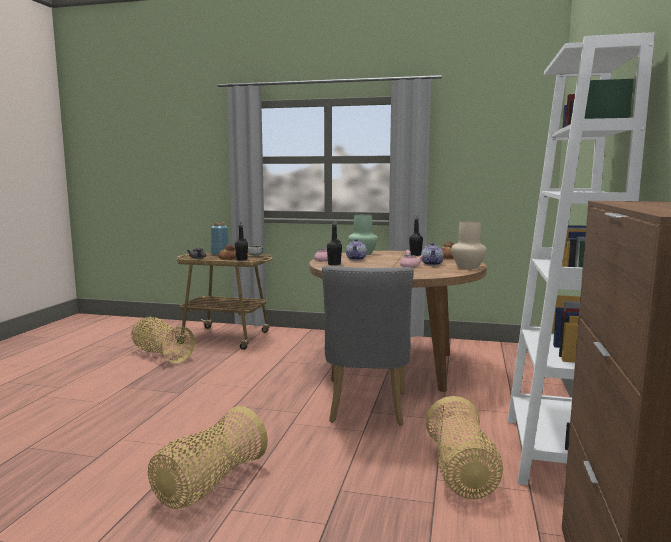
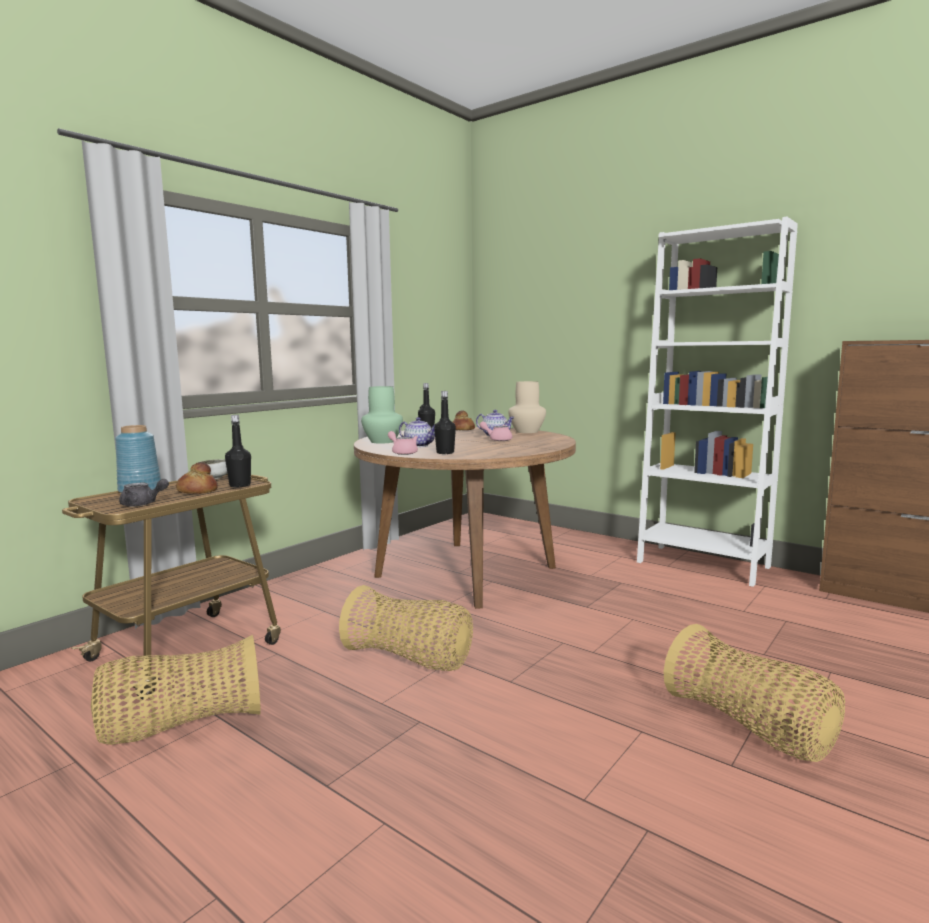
camera: 65 degrees left, 0 degrees up
grey chair [322,266,414,426] -> none
basket [425,396,503,499] -> basket moved to [339,585,473,671]

